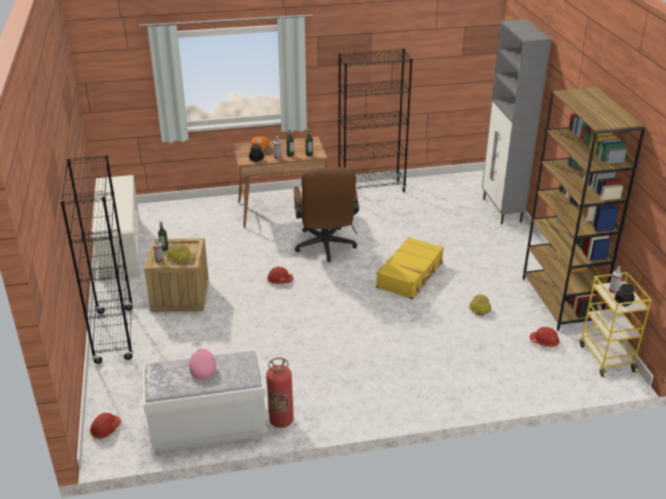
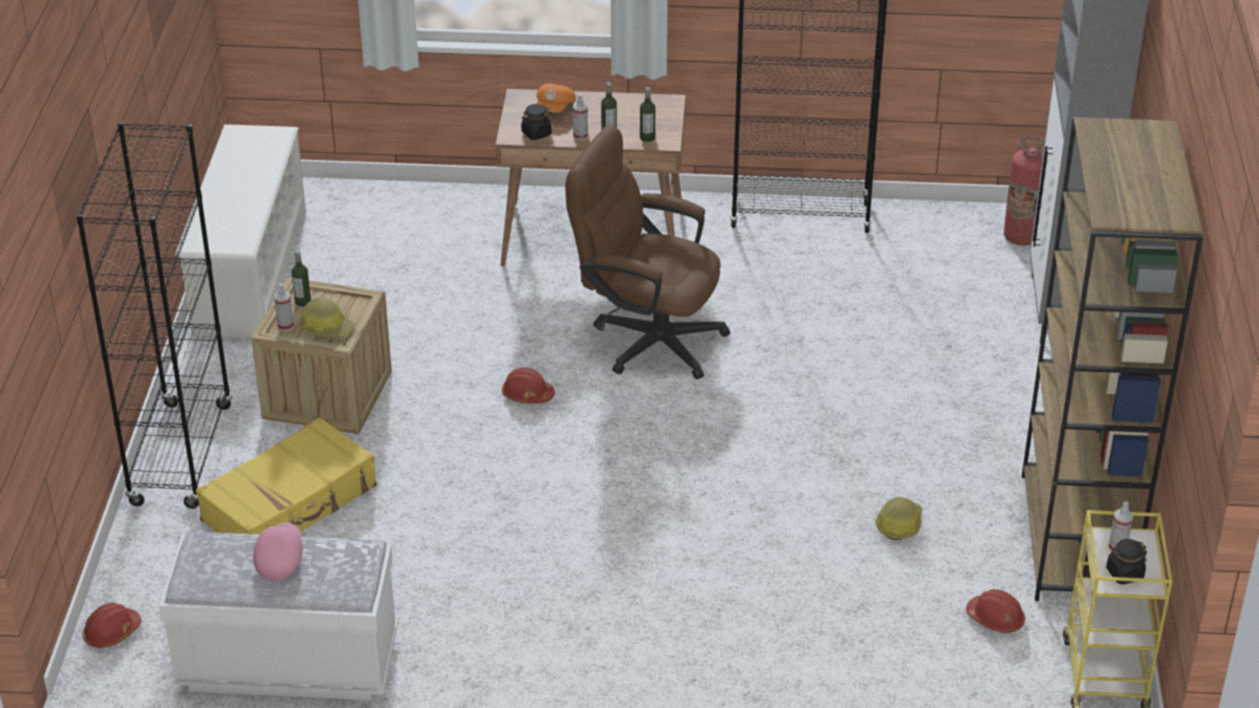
camera: 15 degrees right, 5 degrees up
fire extinguisher [266,358,294,428] -> fire extinguisher moved to [1004,136,1045,246]
brown office chair [294,167,359,262] -> brown office chair turned 105 degrees clockwise [565,126,730,379]
yellow suitcase [376,237,444,299] -> yellow suitcase moved to [196,417,377,534]

